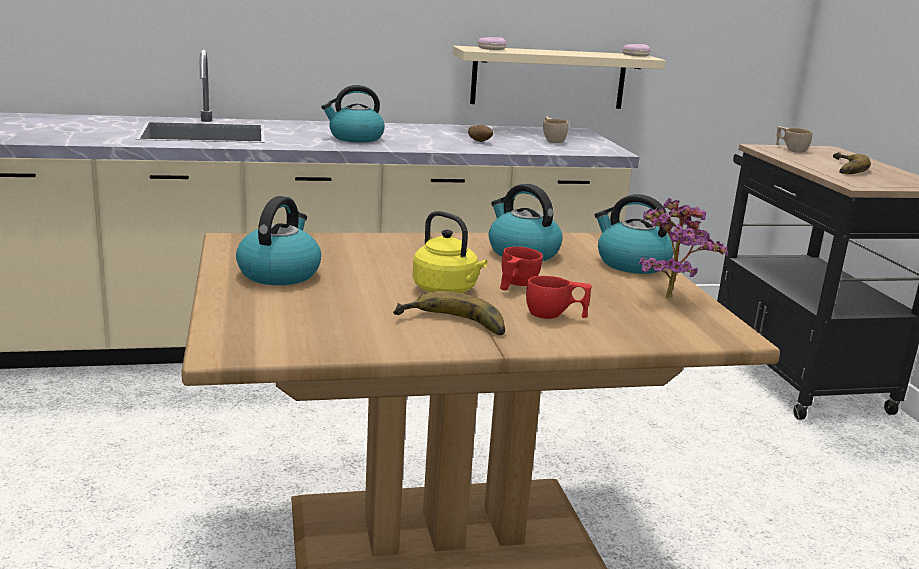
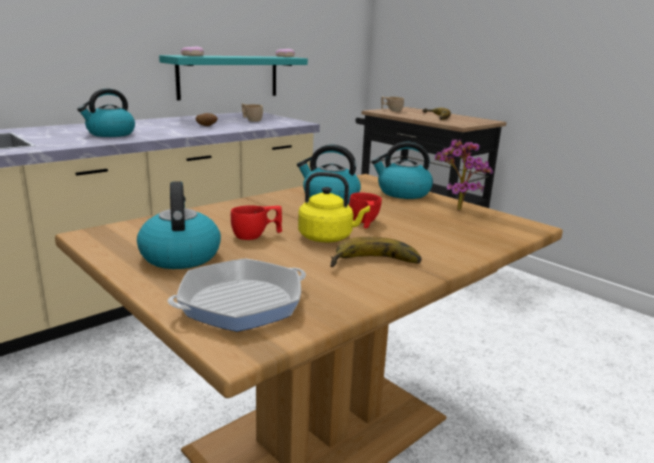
camera: 30 degrees left, 0 degrees up
beige shelf [453,46,666,109] -> turquoise shelf [159,55,308,100]
red cup [526,276,592,319] -> red cup moved to [231,205,282,240]
none -> frying pan [167,258,306,332]

